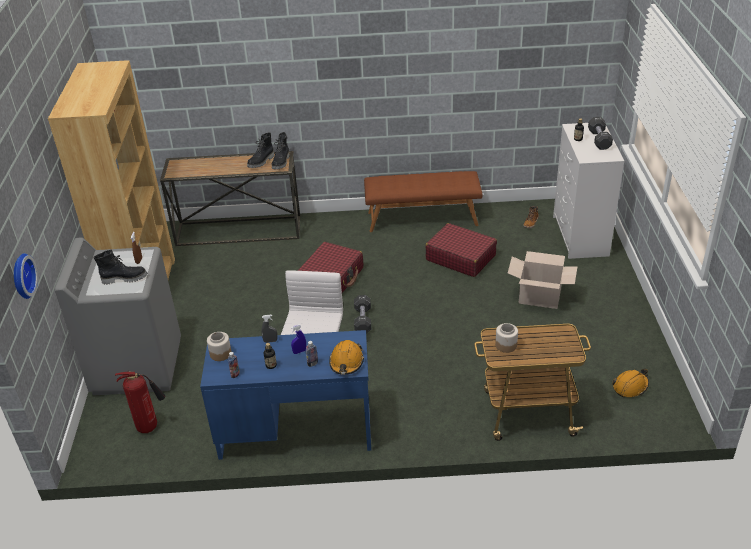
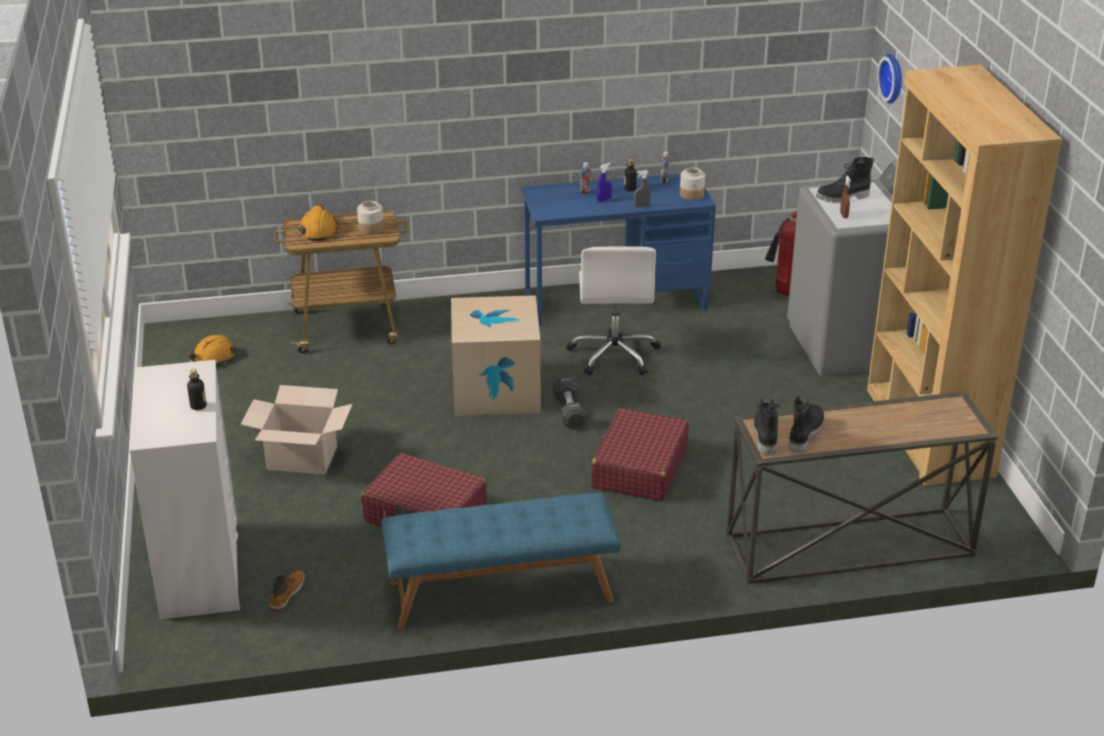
camera: 170 degrees right, 5 degrees down
orange hard hat [329,340,364,375] -> orange hard hat moved to [299,204,338,241]
brown bench [364,171,483,232] -> blue bench [381,493,621,629]
black dumbbell [588,117,613,150] -> none
none -> cardboard box [451,295,541,416]

